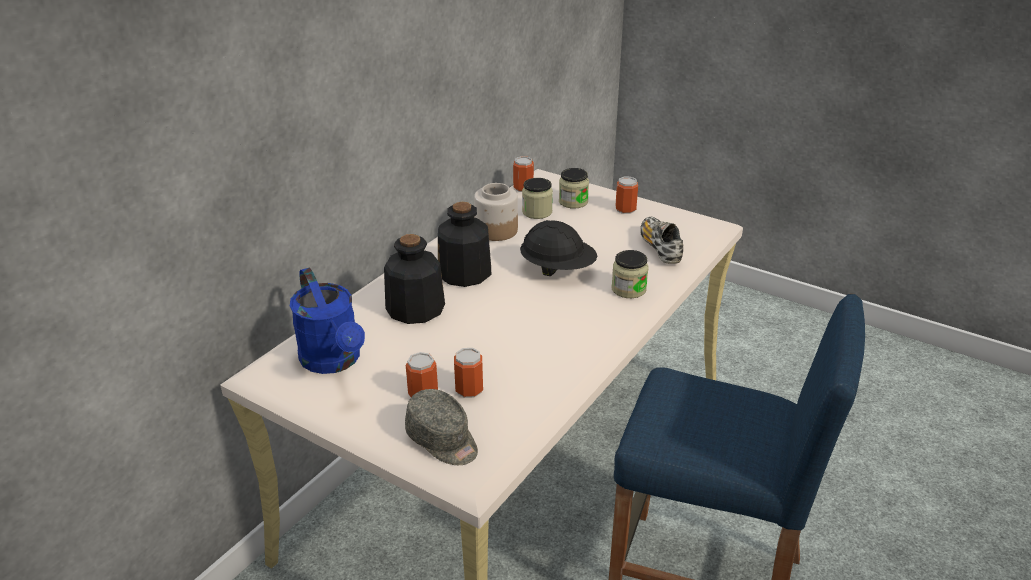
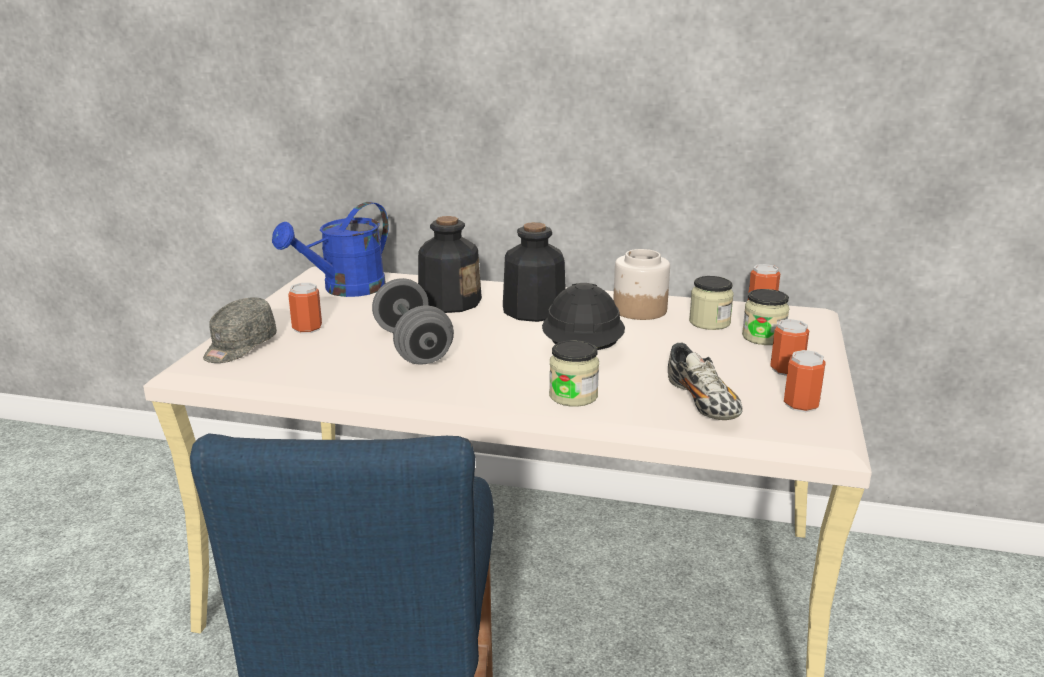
camera: 70 degrees right, 10 degrees down
can [454,348,483,398] -> can moved to [784,350,826,412]
shoe [640,217,683,264] -> shoe turned 105 degrees clockwise [668,343,743,420]
none -> grey dumbbell [372,278,454,365]

